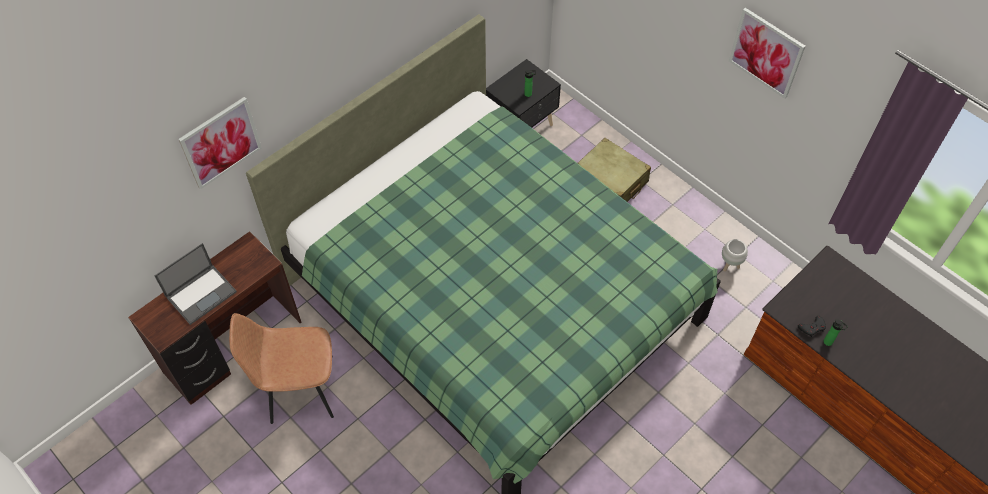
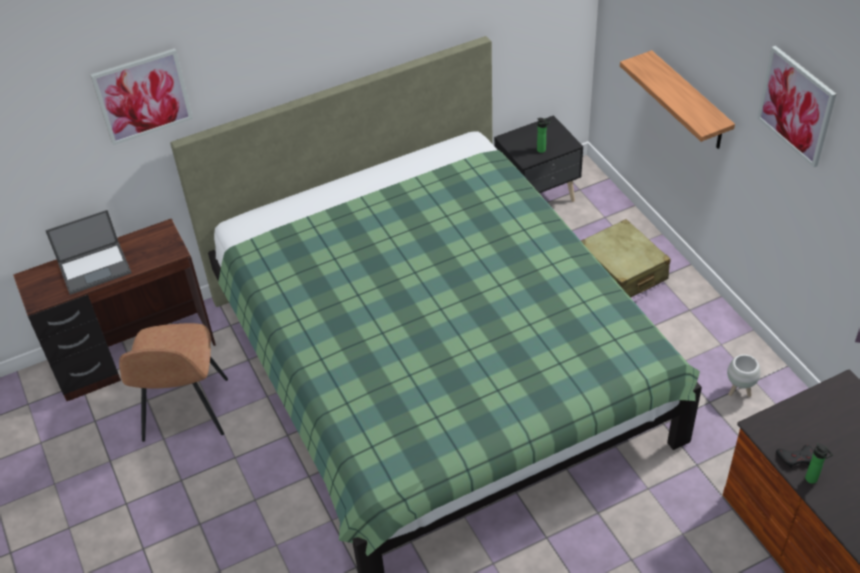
camera: 20 degrees right, 10 degrees down
brown chair [229,313,334,424] -> brown chair turned 105 degrees counterclockwise [119,323,228,442]
none -> shelf [620,50,735,149]

